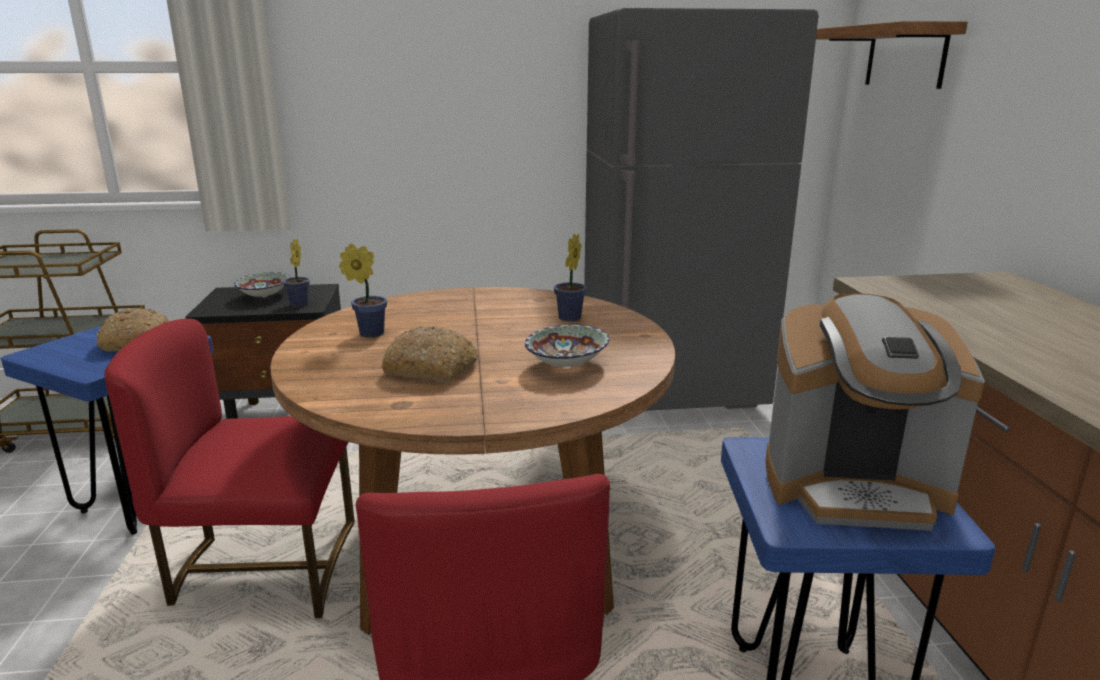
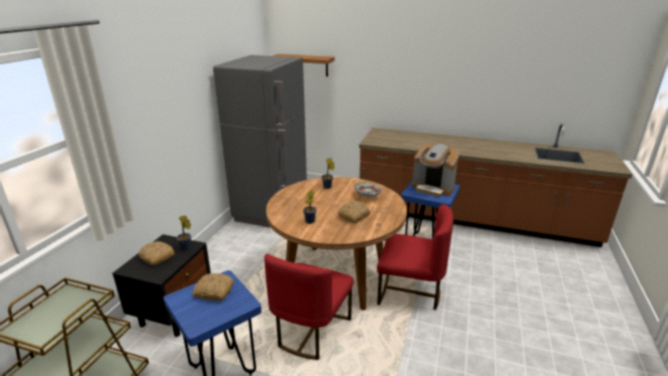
camera: 65 degrees left, 5 degrees up
bowl [234,272,290,297] -> bread [138,241,175,266]
coffee machine [766,293,985,531] -> coffee machine turned 90 degrees clockwise [412,143,459,197]

